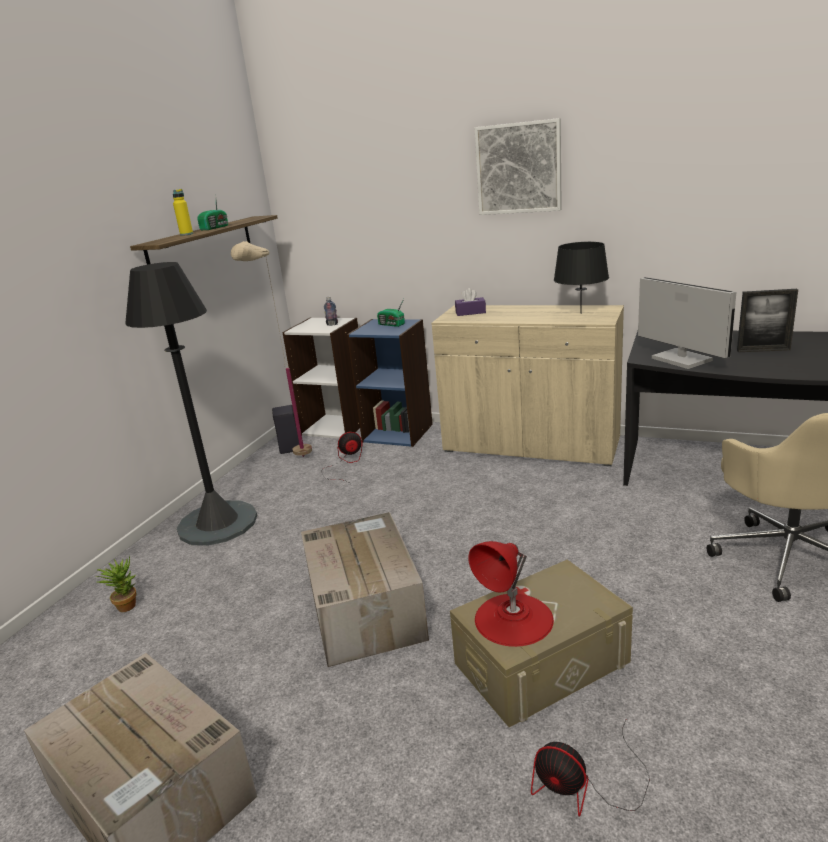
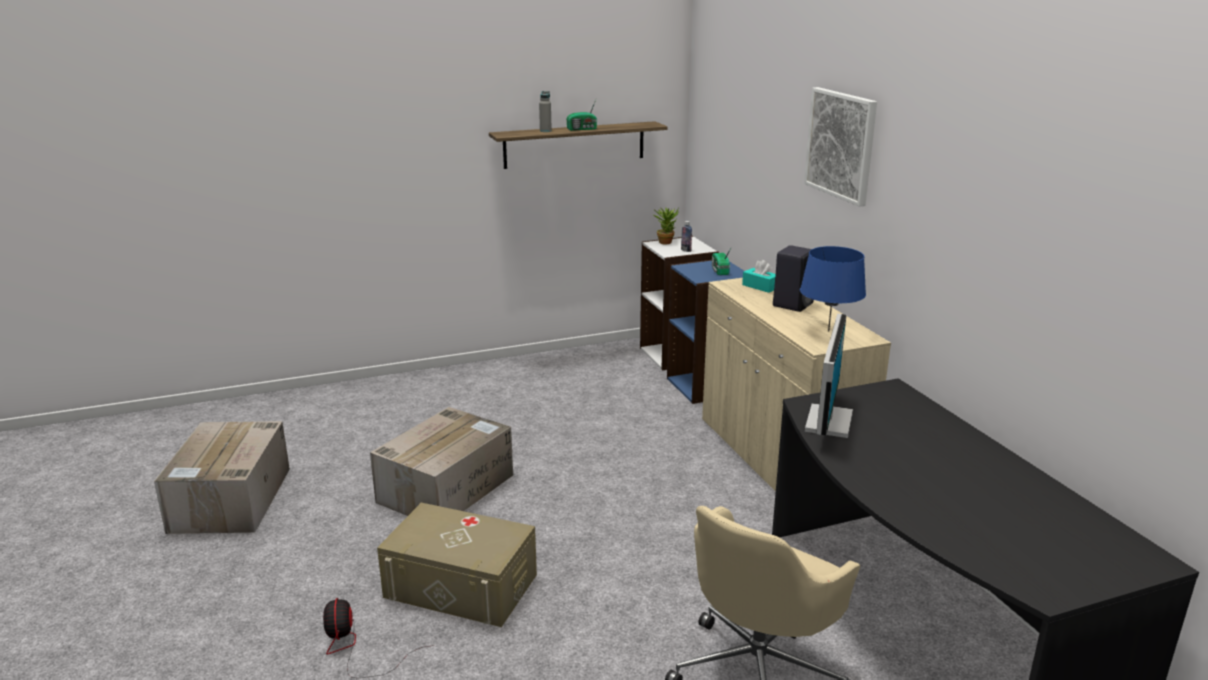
camera: 45 degrees right, 0 degrees up
potted plant [95,556,136,612] -> potted plant moved to [653,207,679,244]
black floor lamp [125,262,257,546] -> none
yellow bottle [173,189,193,236] -> grey bottle [539,91,552,132]
beige floor lamp [231,241,312,457] -> none
black speaker [272,405,299,454] -> black speaker moved to [773,245,814,312]
fan [321,432,363,486] -> none
purple tissue box [455,288,486,316] -> turquoise tissue box [742,260,776,293]
red table lamp [468,541,554,647] -> none
black table lamp [554,242,609,314] -> blue table lamp [800,246,866,332]
picture frame [737,289,798,352] -> none

